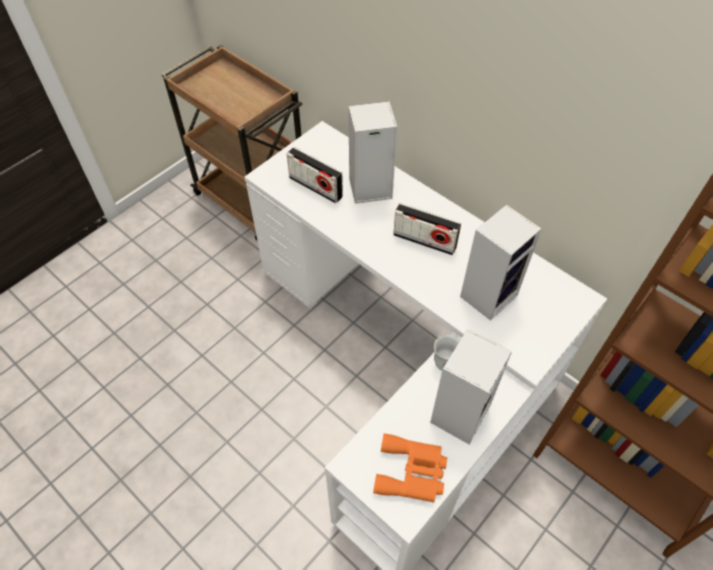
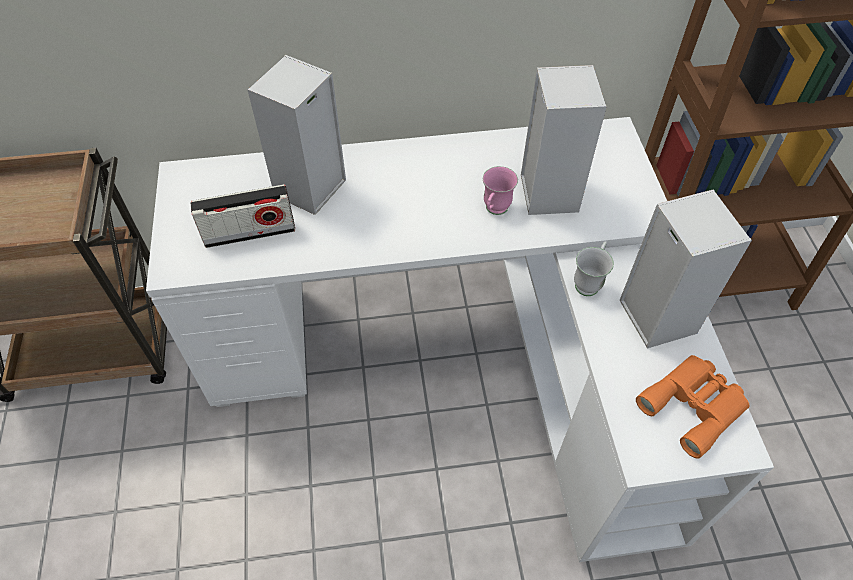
camera: 50 degrees left, 0 degrees up
radio [393,203,461,255] -> none
none -> pink mug [483,166,518,215]

